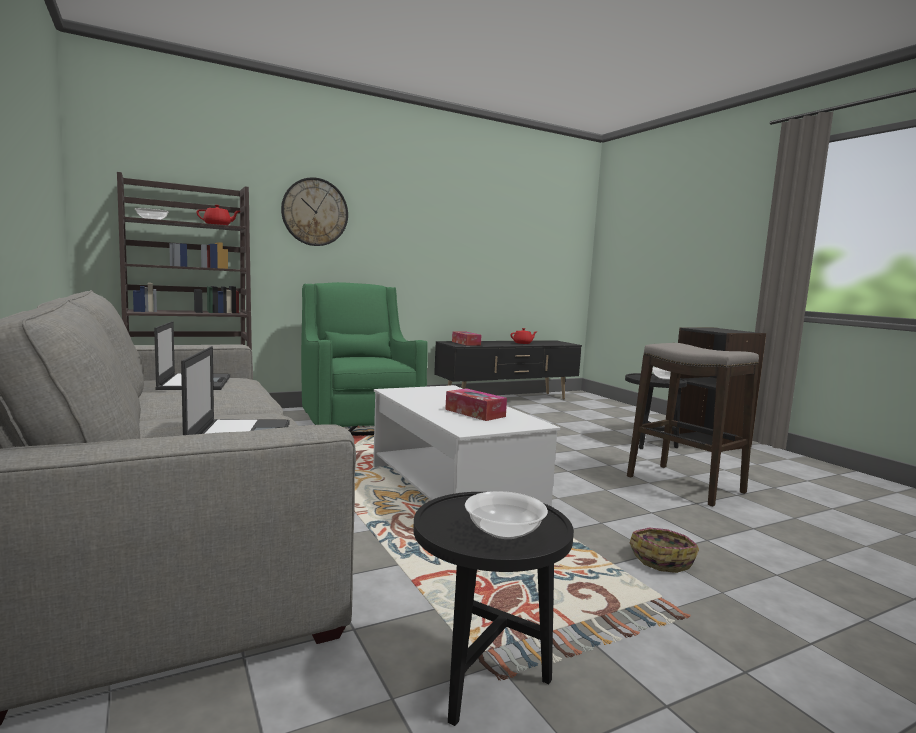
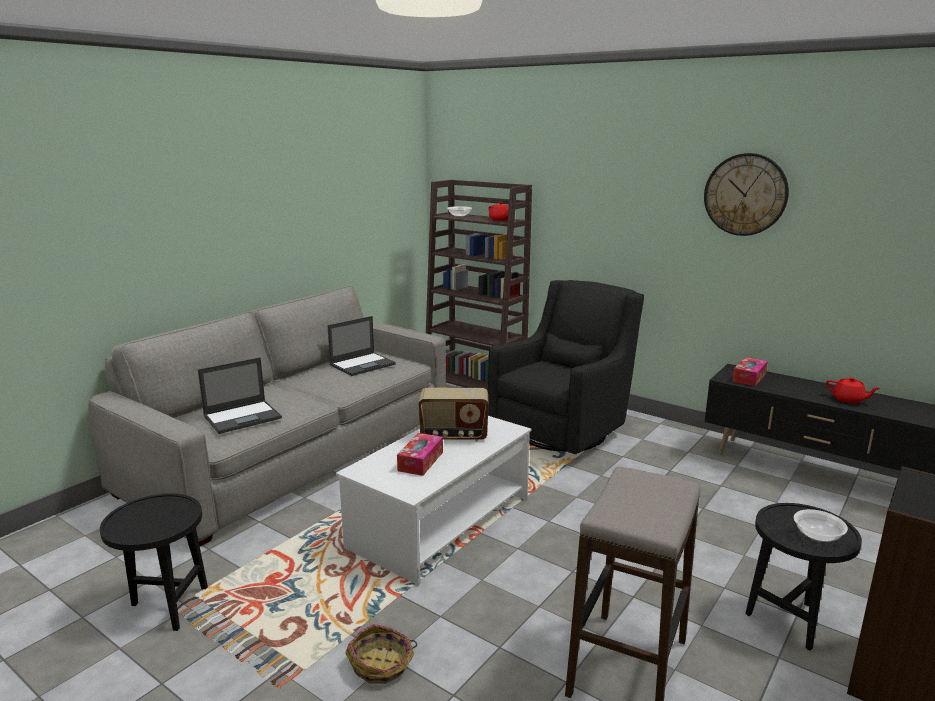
camera: 65 degrees right, 10 degrees up
wall clock [281,177,348,246] -> wall clock moved to [704,153,789,236]
green armchair [301,282,428,436] -> black armchair [488,280,644,454]
bowl [465,491,548,539] -> none
none -> radio [418,388,488,441]

